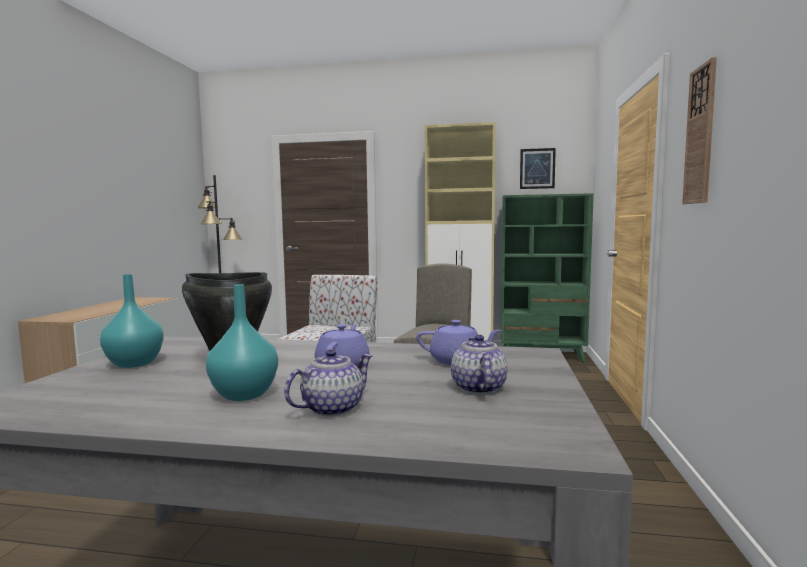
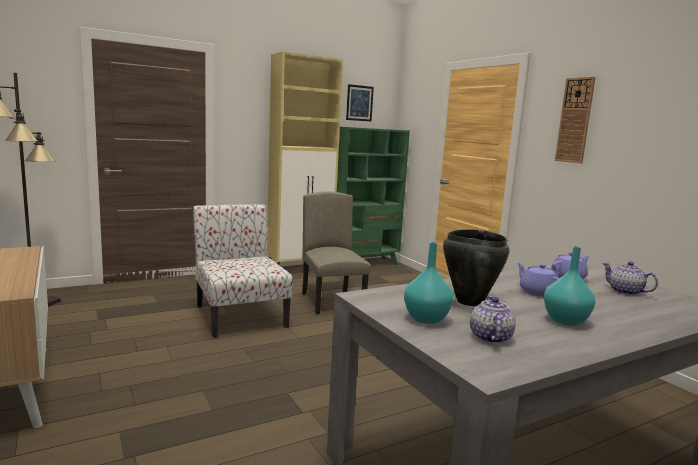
camera: 40 degrees left, 5 degrees up
teapot [284,349,373,417] -> teapot moved to [470,296,516,344]

